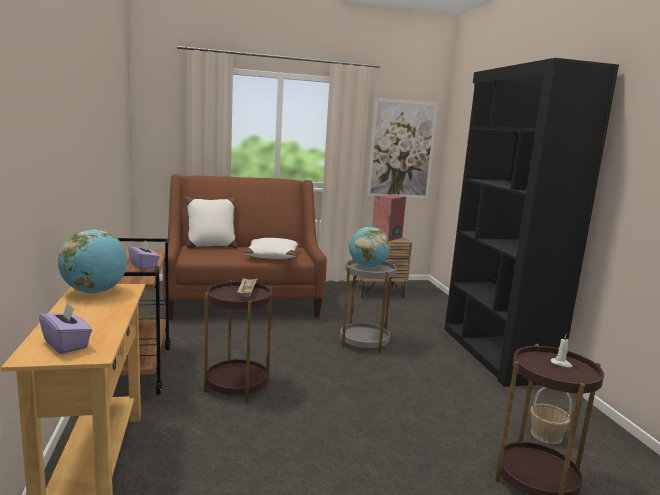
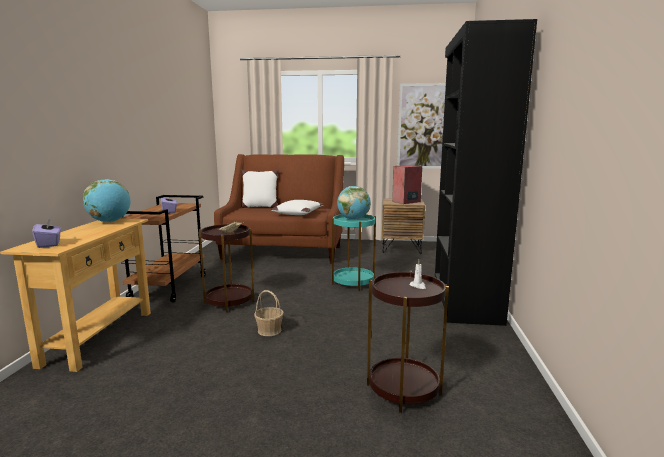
camera: 20 degrees right, 0 degrees up
grey side table [340,259,396,353] -> turquoise side table [332,214,376,291]
basket [530,387,572,444] -> basket moved to [254,290,284,336]

